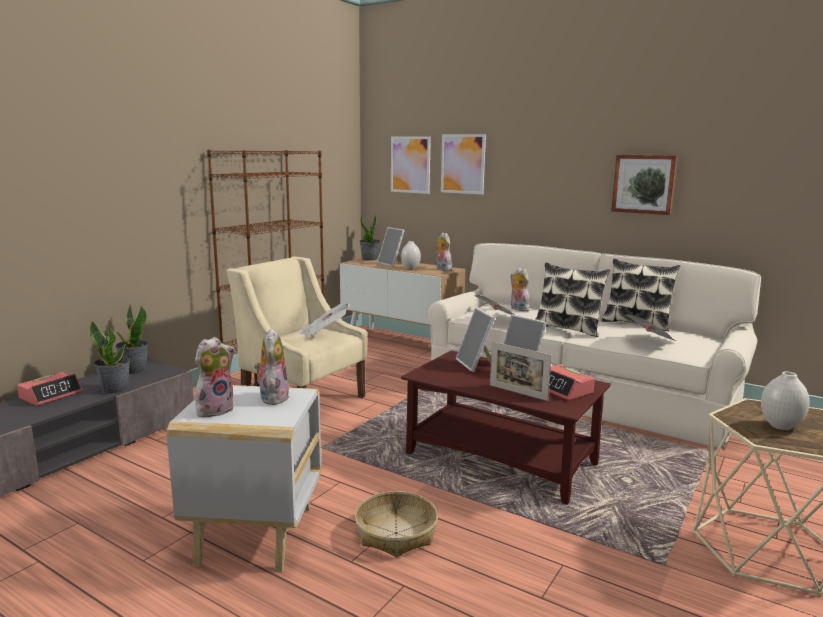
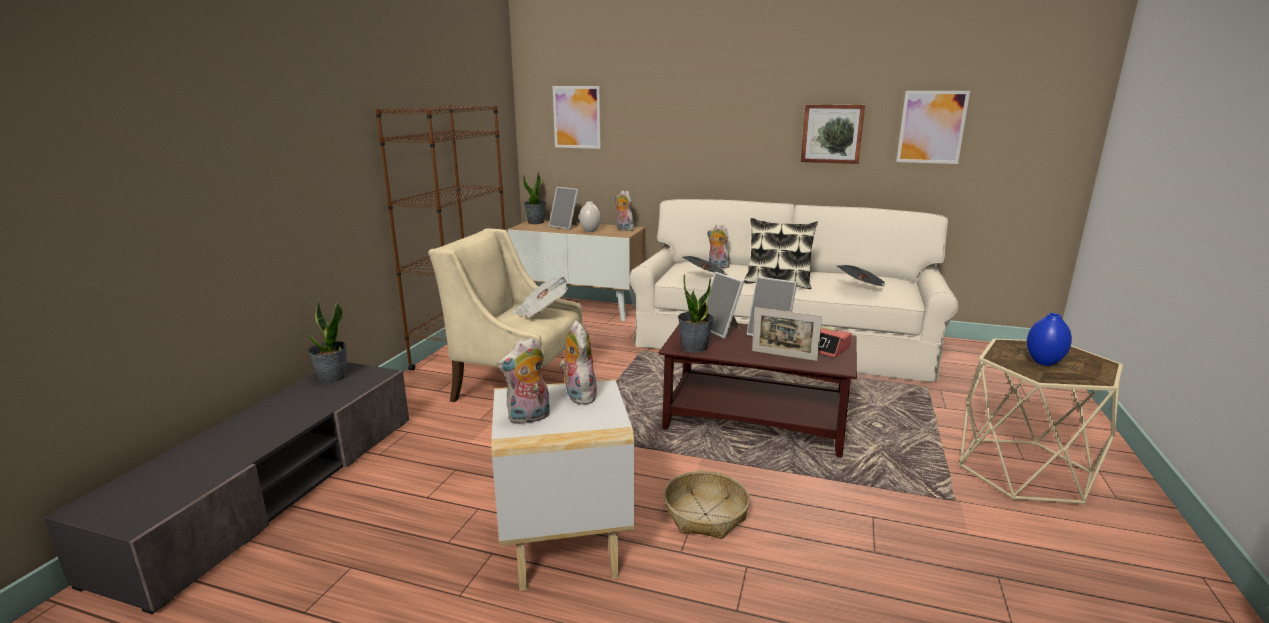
camera: 15 degrees left, 5 degrees up
alarm clock [17,372,83,406] -> none
potted plant [89,320,130,394] -> potted plant moved to [678,274,714,353]
plush toy [195,337,235,417] -> plush toy turned 150 degrees counterclockwise [497,337,550,424]
picture [441,134,486,195] -> picture moved to [896,91,970,164]
pillow [601,259,681,331] -> none
white vase [761,371,810,430] -> blue vase [1027,313,1072,366]

